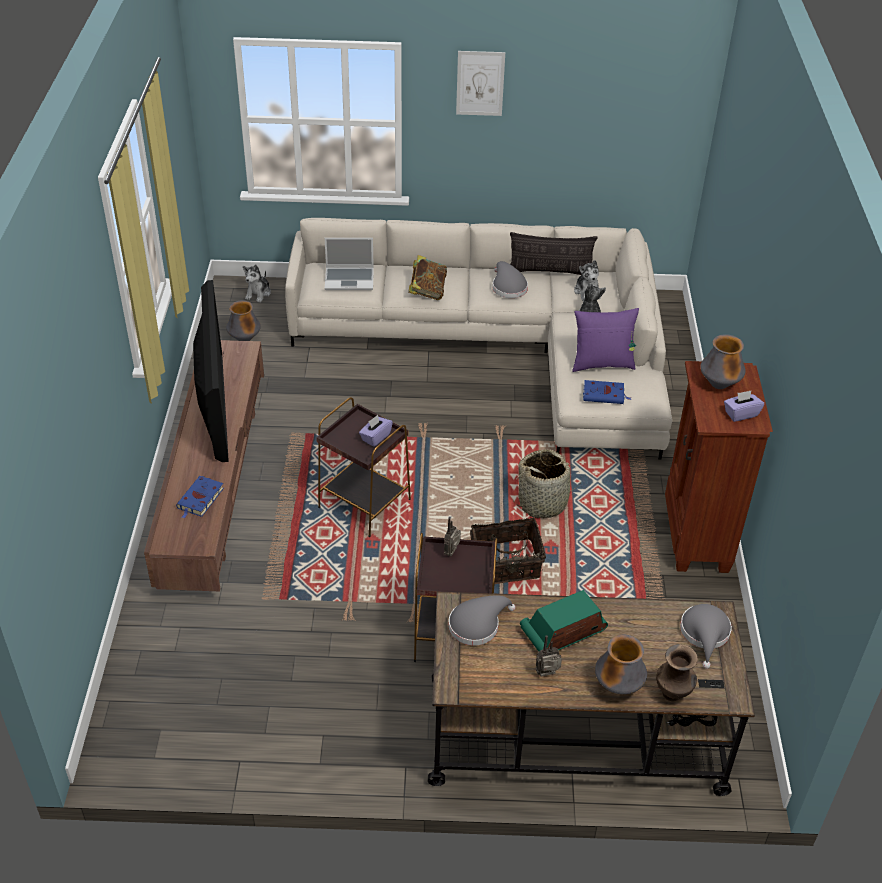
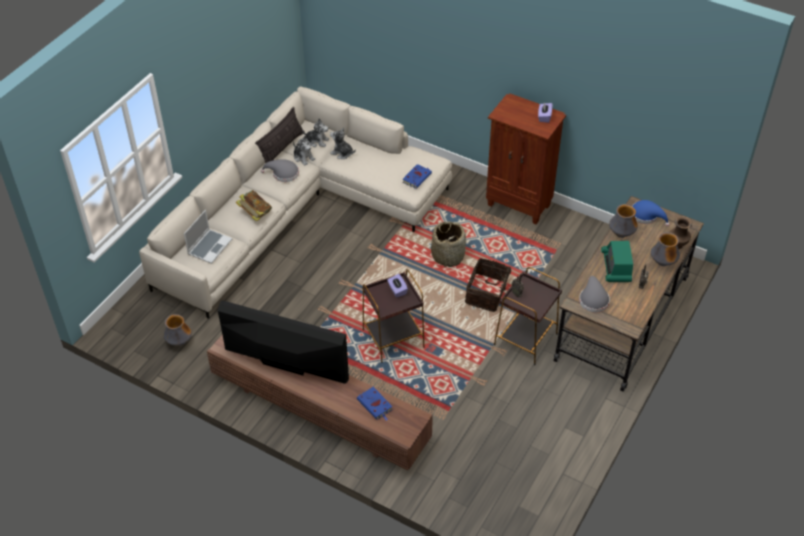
camera: 60 degrees left, 5 degrees up
plush toy [243,264,271,303] -> plush toy moved to [293,136,315,166]
picture [456,51,505,116] -> none
purple pillow [572,308,639,372] -> none
grey hat [680,604,732,669] -> blue hat [632,200,670,226]
vase [700,334,746,389] -> vase moved to [609,204,638,238]

